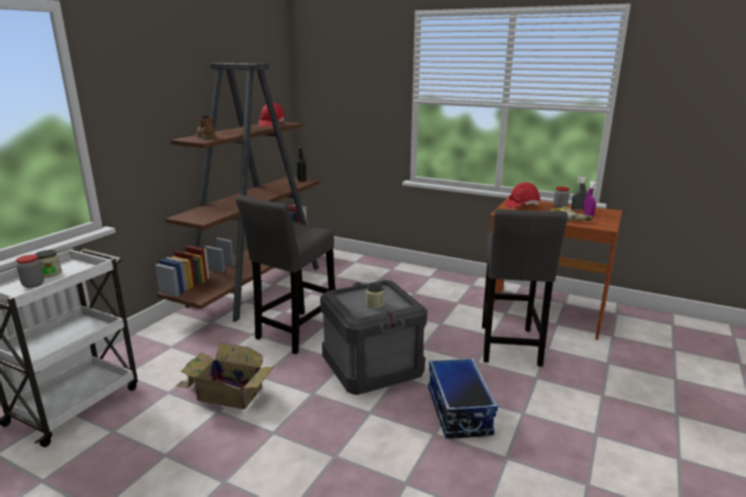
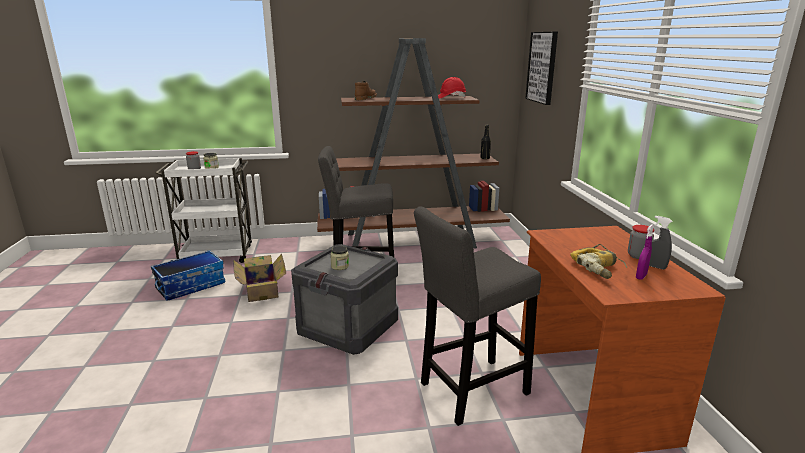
camera: 55 degrees right, 0 degrees up
storage box [428,358,498,439] -> storage box moved to [151,250,225,300]
red hard hat [505,182,540,208] -> none
none -> picture [525,32,558,105]

